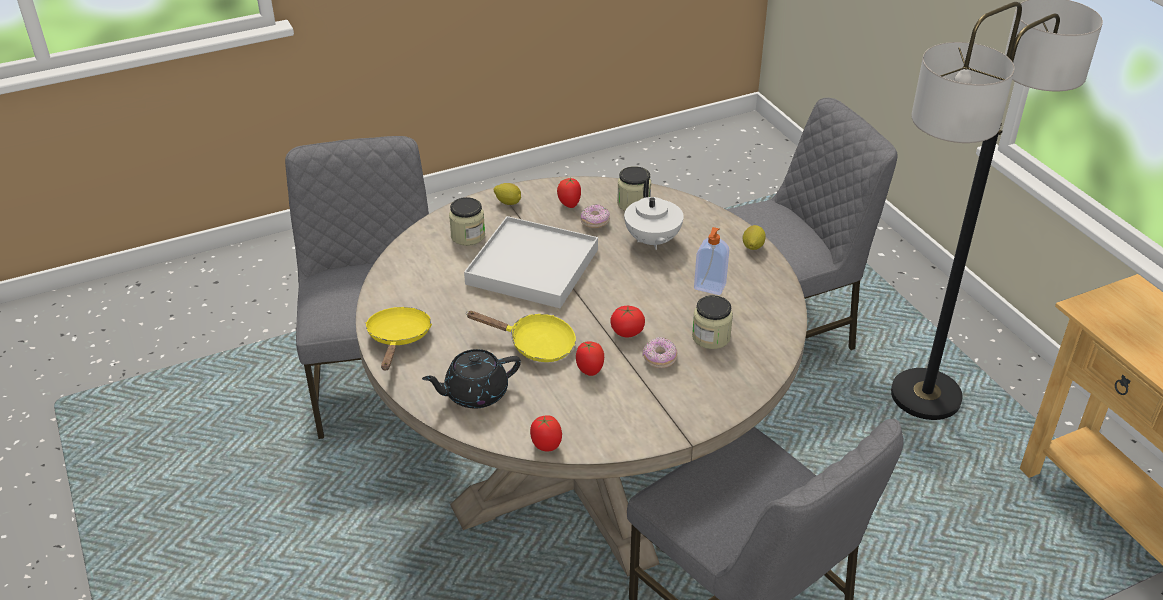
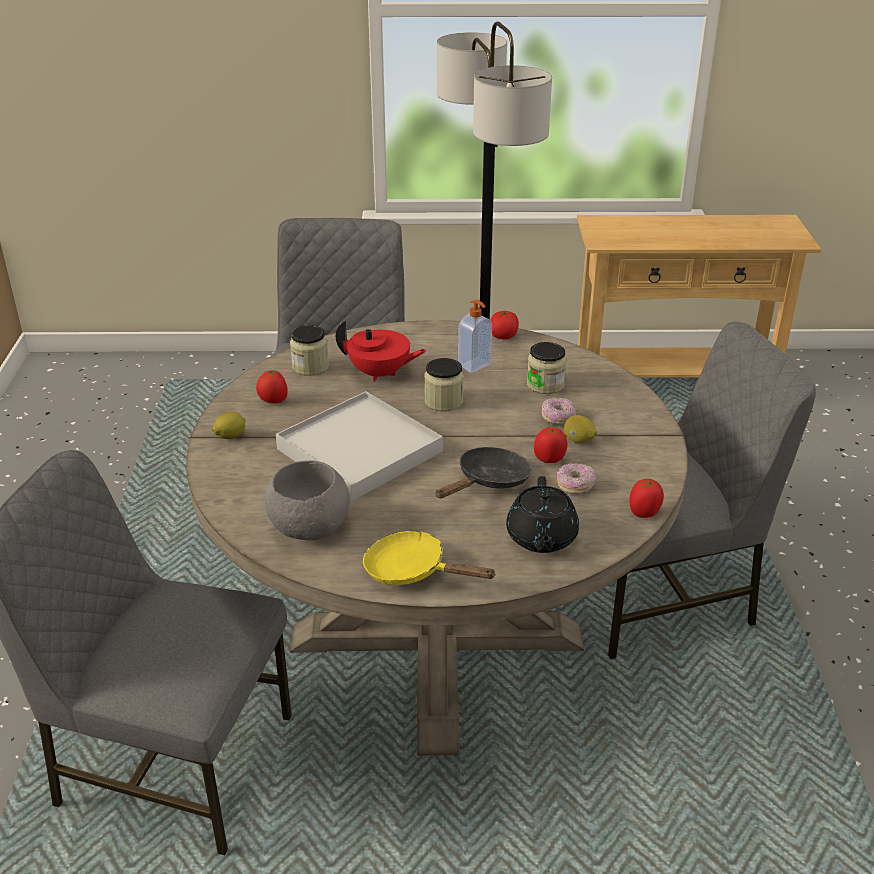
camera: 65 degrees left, 5 degrees down
jar [449,197,485,246] -> jar moved to [425,358,464,411]
yellow frying pan [467,311,576,362] -> black frying pan [435,447,532,498]
donut [581,204,610,228] -> donut moved to [557,463,596,494]
tomato [611,306,645,338] -> tomato moved to [490,311,519,340]
white teapot [624,180,684,250] -> red teapot [336,320,427,382]
lemon [743,225,766,250] -> lemon moved to [564,415,597,443]
none -> grey bowl [265,460,350,540]

